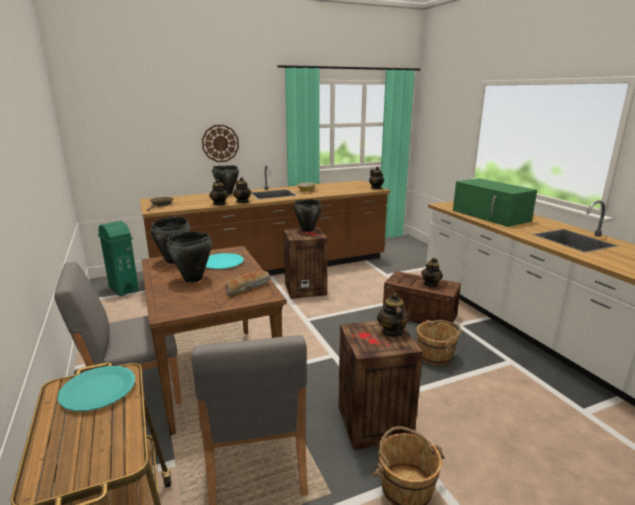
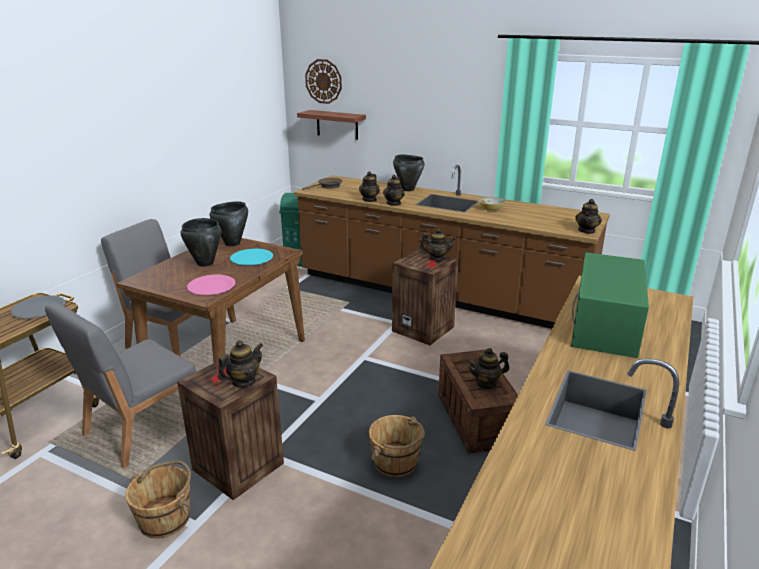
camera: 50 degrees right, 5 degrees up
turquoise plate [57,366,135,411] -> grey plate [10,295,65,319]
wall clock [202,125,239,162] -> wall clock moved to [305,59,342,104]
bread [225,271,270,296] -> pink plate [187,275,235,295]
black cooking pot [294,200,322,232] -> teapot [420,228,456,261]
none -> shelf [297,110,366,140]

